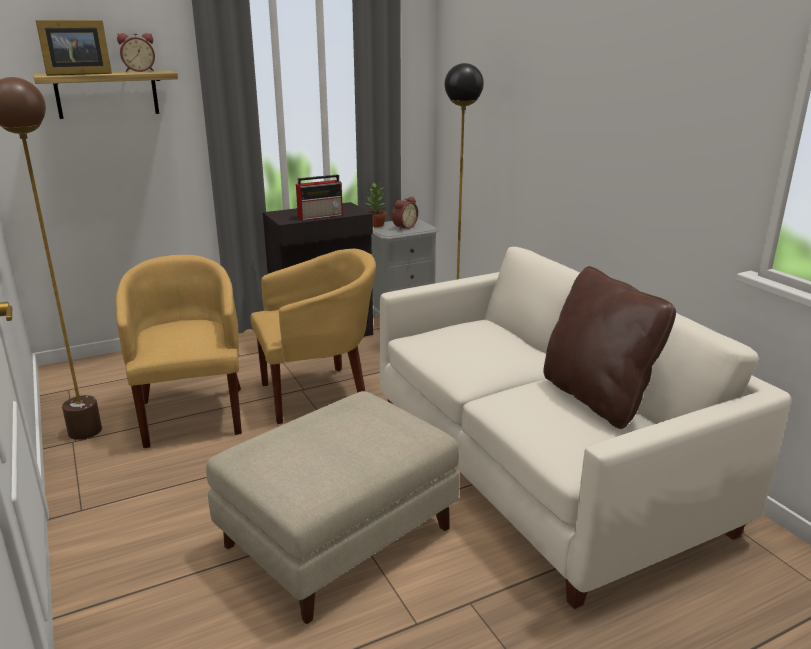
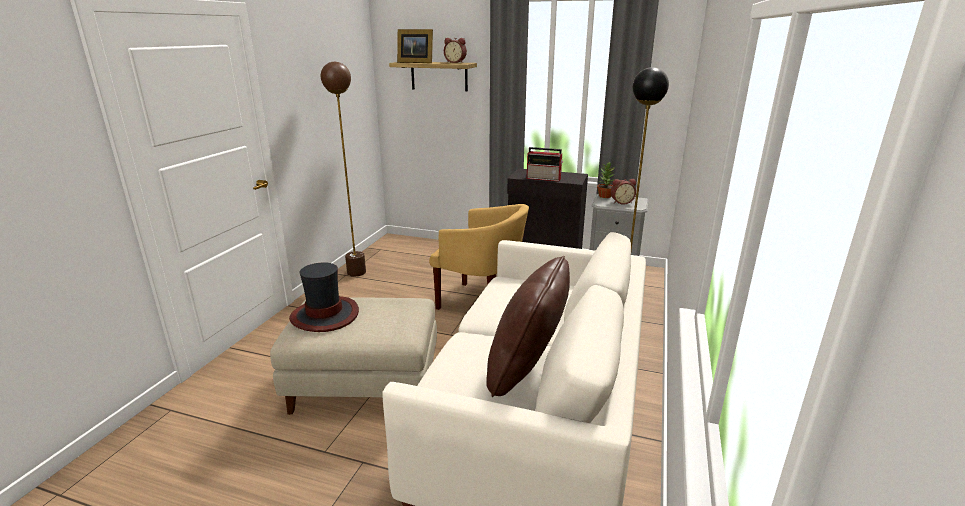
camera: 45 degrees right, 0 degrees up
yellow armchair [116,255,242,448] -> none
none -> hat [289,262,359,332]

